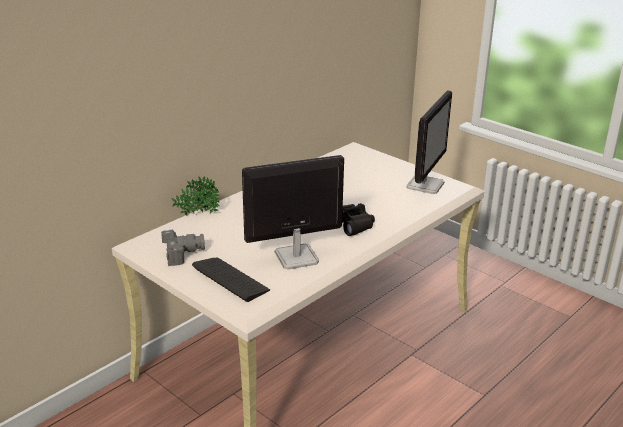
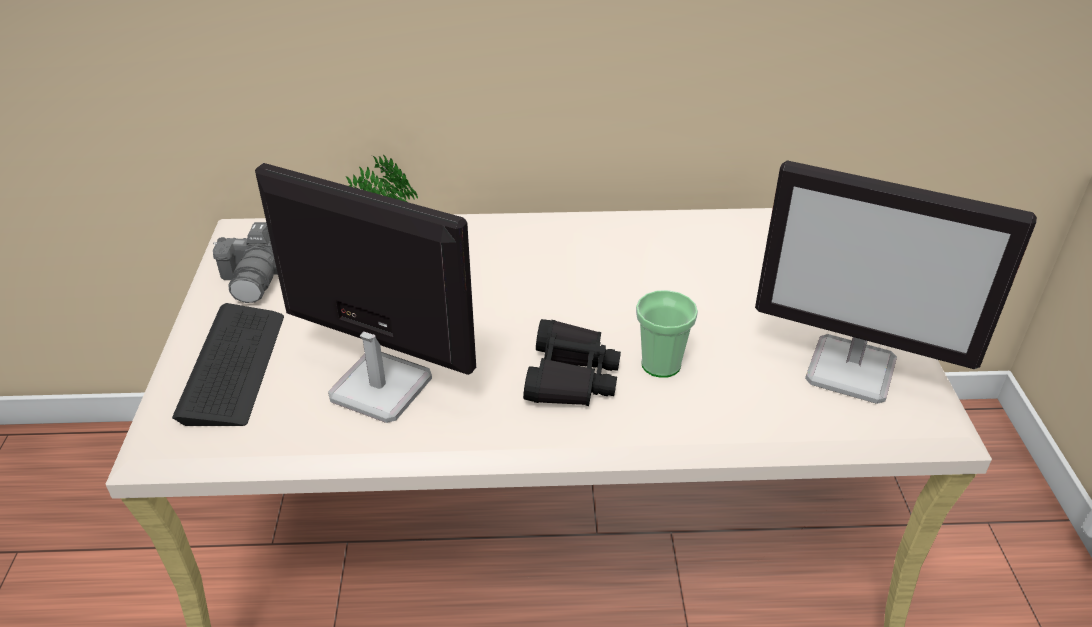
camera: 45 degrees right, 10 degrees up
camera [161,230,205,266] -> camera turned 60 degrees clockwise [213,222,278,303]
monitor [406,90,452,194] -> monitor turned 45 degrees clockwise [755,160,1037,404]
none -> cup [636,290,698,378]

